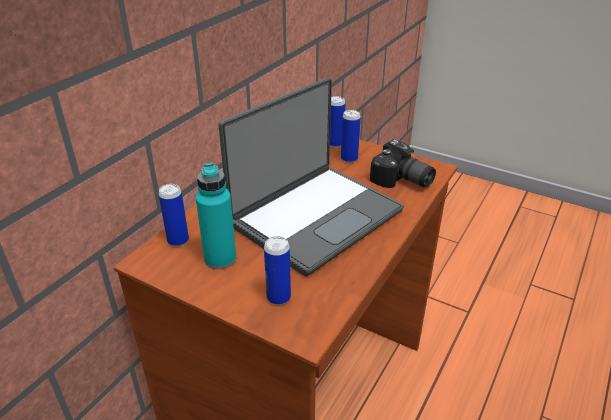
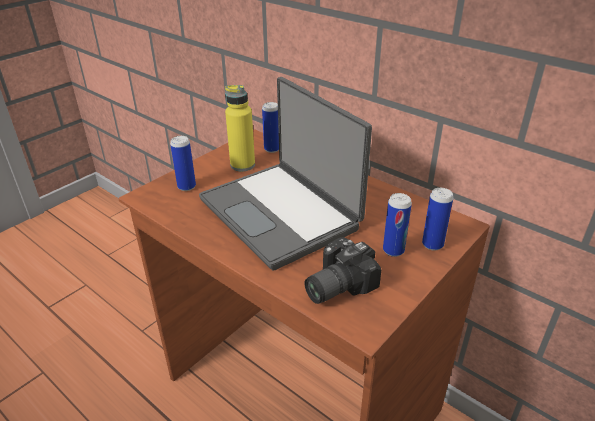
camera: 100 degrees right, 0 degrees up
turquoise bottle [196,163,236,269] -> yellow bottle [225,85,255,171]

